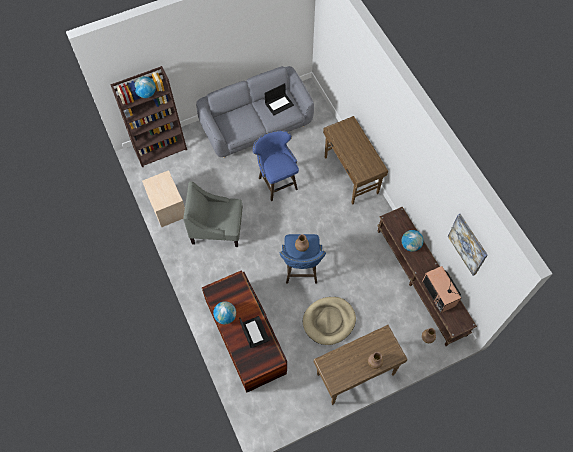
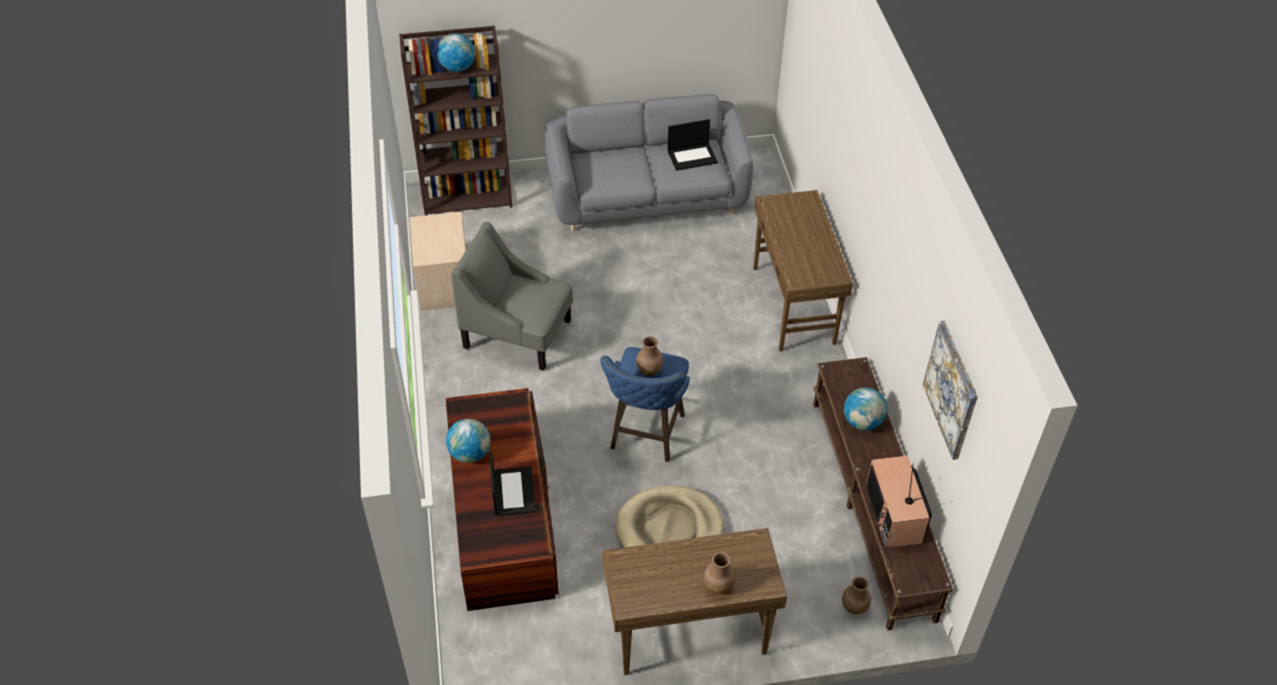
camera: 15 degrees right, 15 degrees down
blue stool [253,130,299,201] -> none

